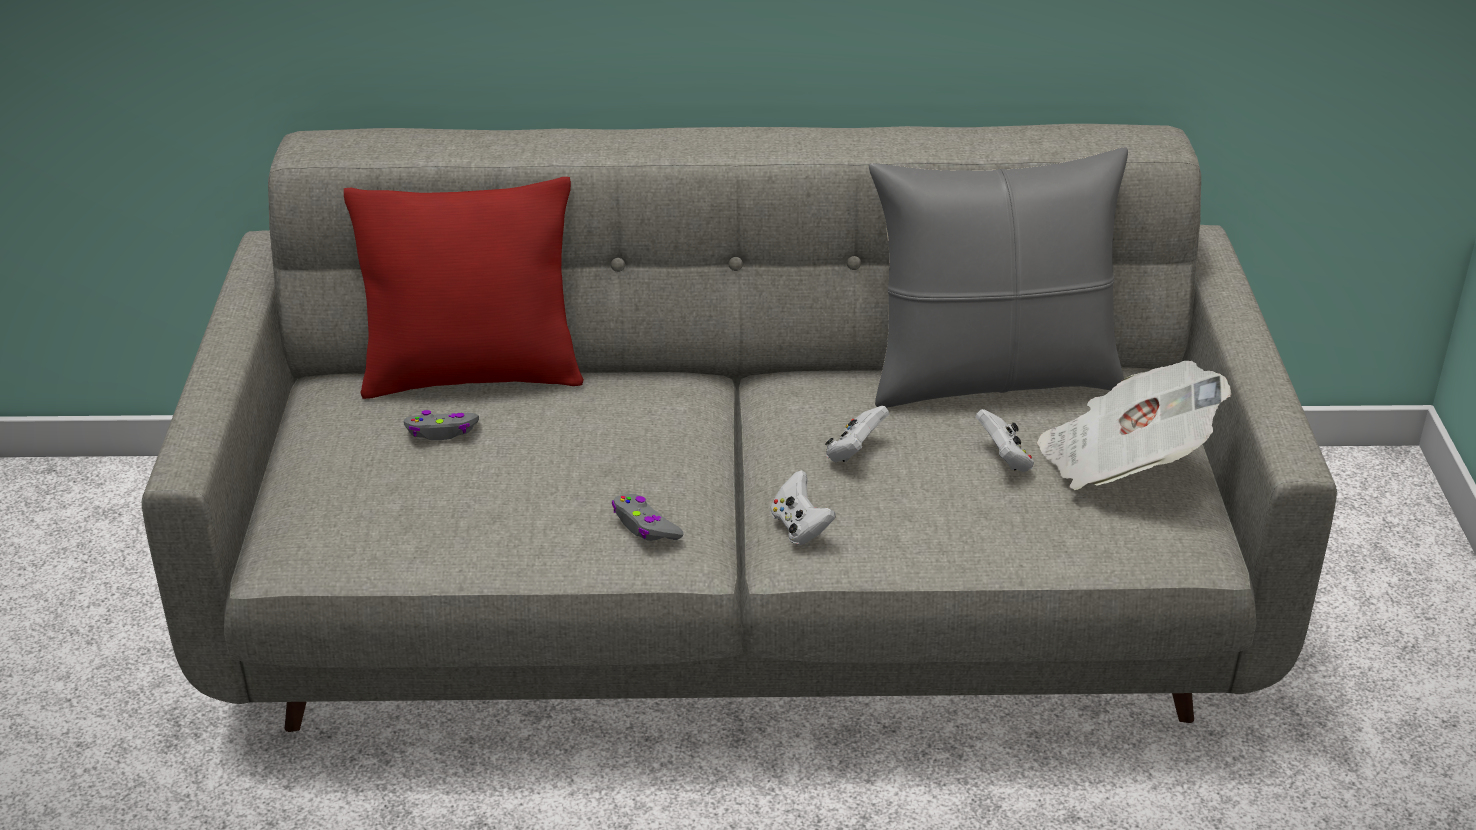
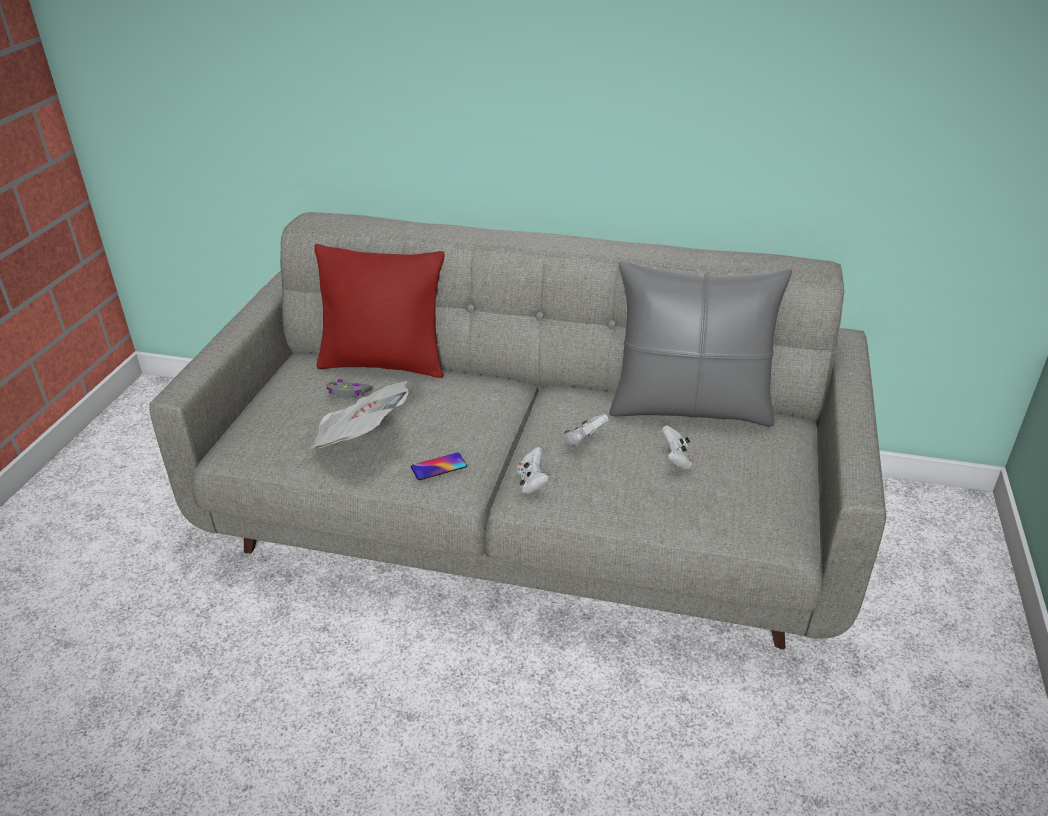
camera: 15 degrees right, 0 degrees up
grey game controller [612,494,684,541] -> phone [411,453,467,480]
newspaper [1037,361,1231,490] -> newspaper moved to [310,381,409,449]

